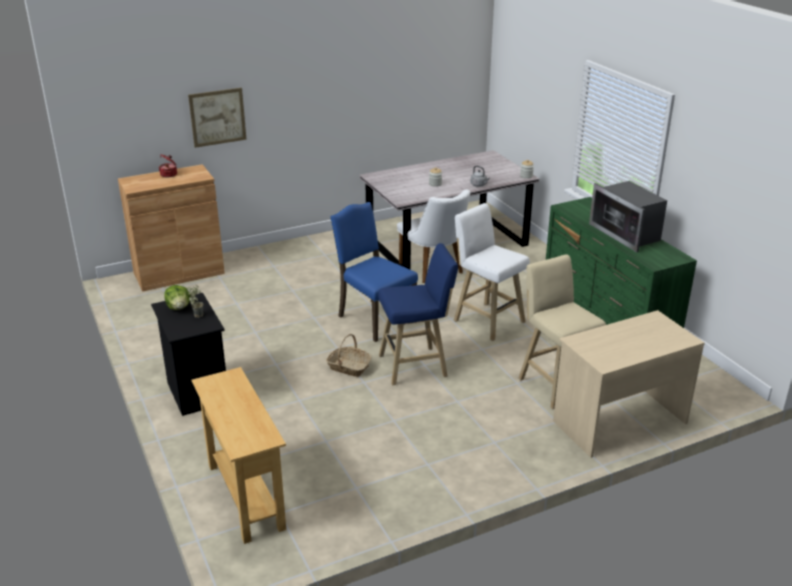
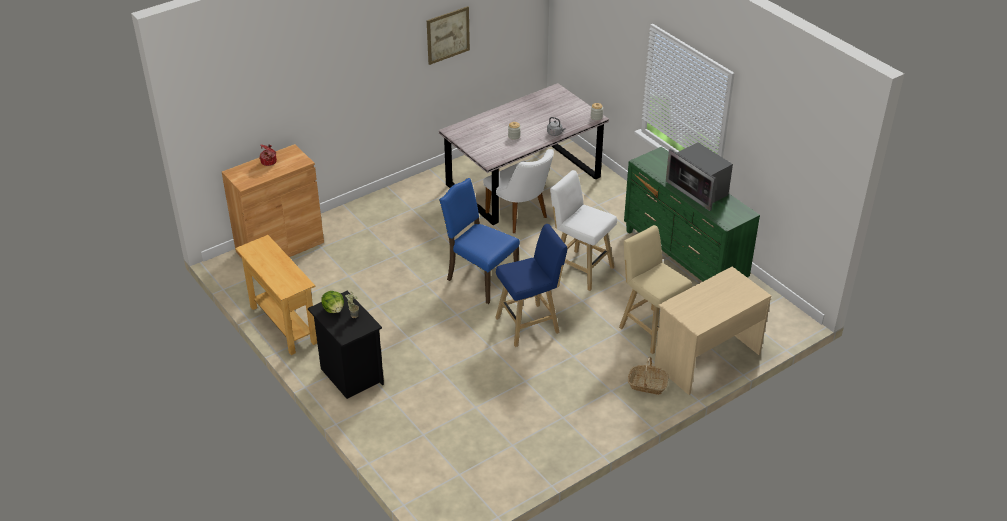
camera: 10 degrees left, 10 degrees up
picture [188,88,247,148] -> picture moved to [427,6,470,65]
beige console table [192,367,286,544] -> beige console table moved to [235,235,317,355]
basket [326,334,372,377] -> basket moved to [628,357,668,395]

